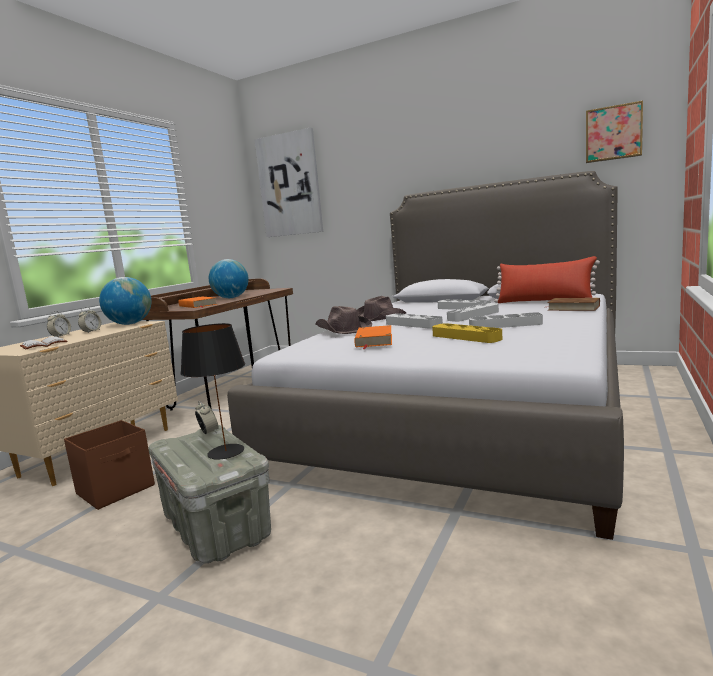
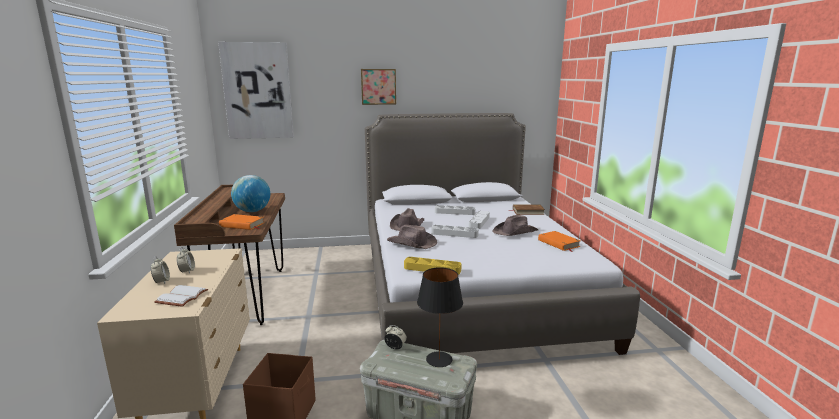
camera: 35 degrees left, 5 degrees up
globe [99,277,152,325] -> none
orange book [354,325,392,349] -> orange book moved to [538,231,581,252]
yellow tray [432,323,503,343] -> yellow tray moved to [404,257,462,275]
grey tray [469,312,543,328] -> brown hat [493,215,538,236]
red pillow [494,256,600,303] -> none
picture [586,101,643,163] -> picture moved to [361,69,396,105]

